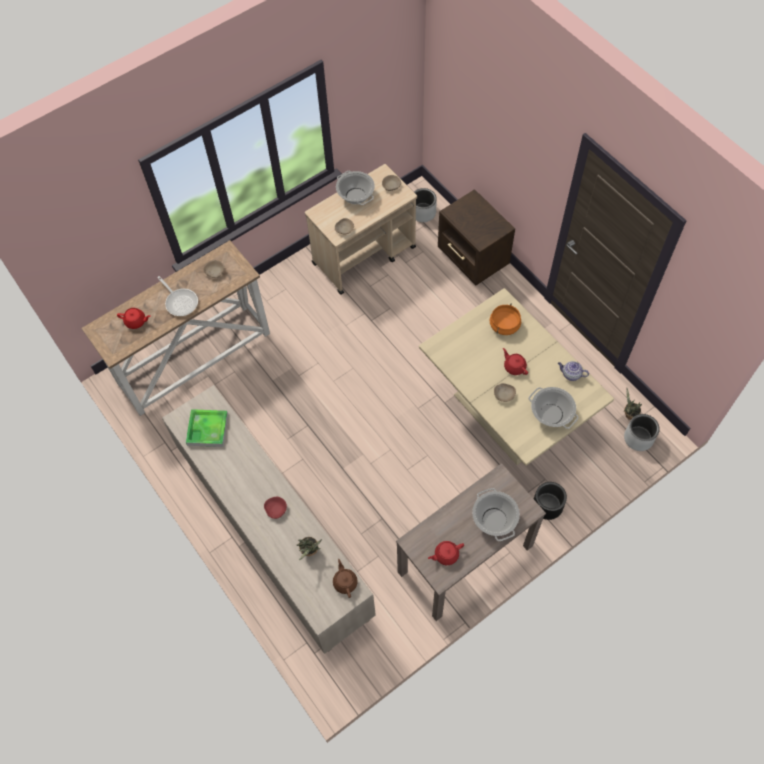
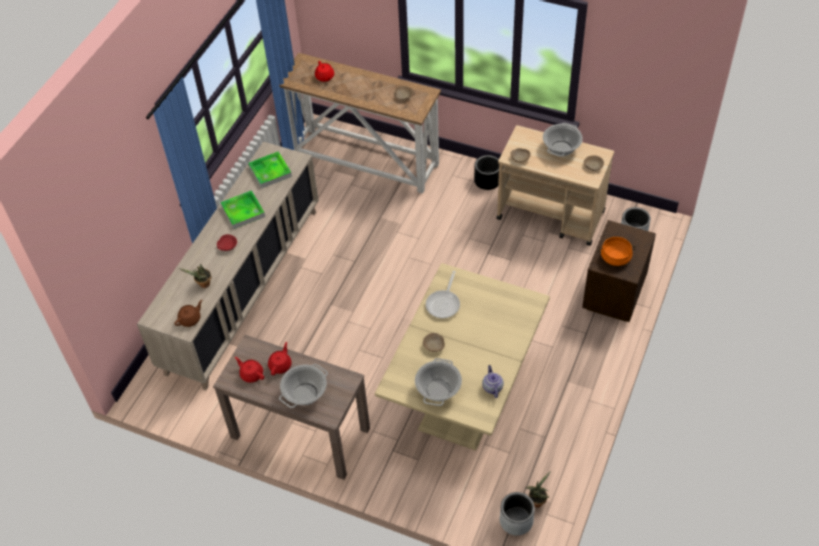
camera: 60 degrees right, 10 degrees down
frying pan [157,276,198,316] -> frying pan moved to [426,271,460,318]
orange cooking pot [489,304,521,335] -> orange cooking pot moved to [598,237,635,266]
red teapot [503,348,528,375] -> red teapot moved to [268,342,292,375]
black planter [534,482,567,520] -> black planter moved to [474,155,499,190]
none -> tray [220,190,265,229]

